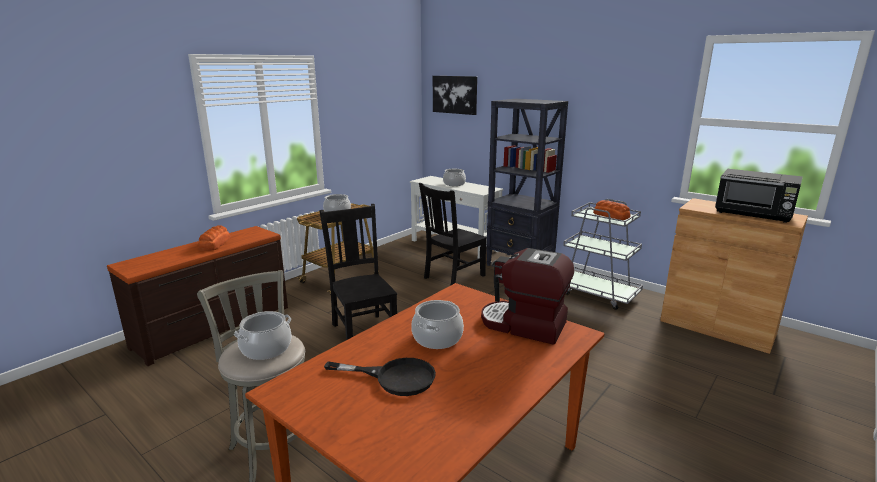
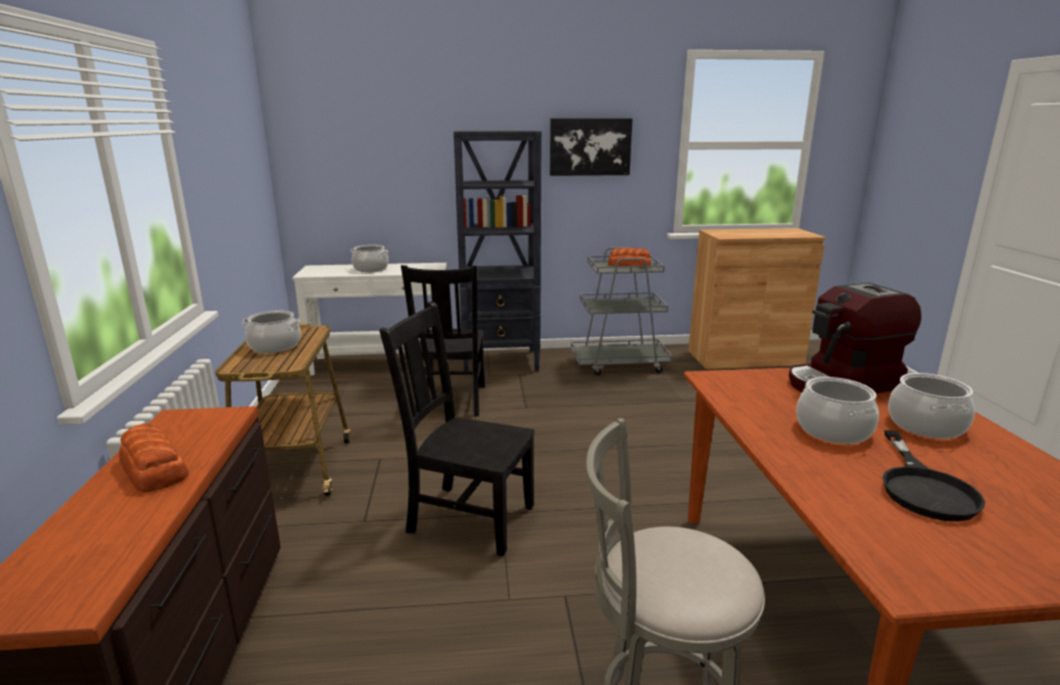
camera: 45 degrees left, 0 degrees up
cooking pot [234,311,292,360] -> cooking pot moved to [888,373,975,439]
black frying pan [324,358,436,396] -> black frying pan turned 135 degrees clockwise [882,430,985,521]
picture [433,76,477,115] -> picture moved to [550,118,633,176]
black microwave [715,169,803,223] -> none

